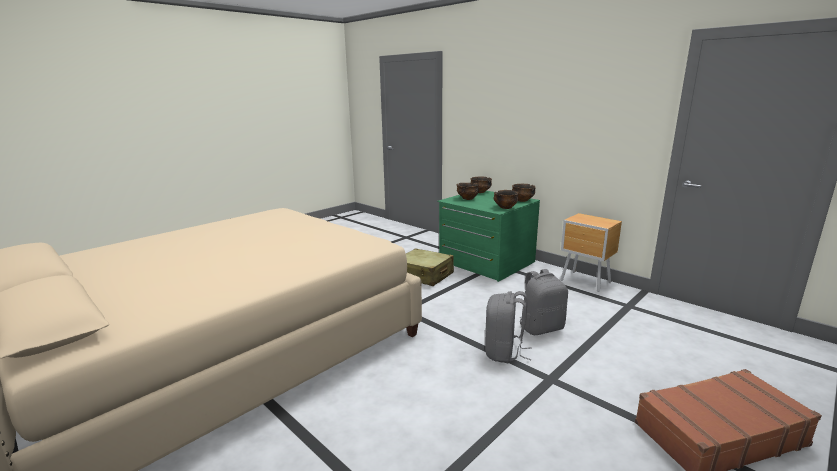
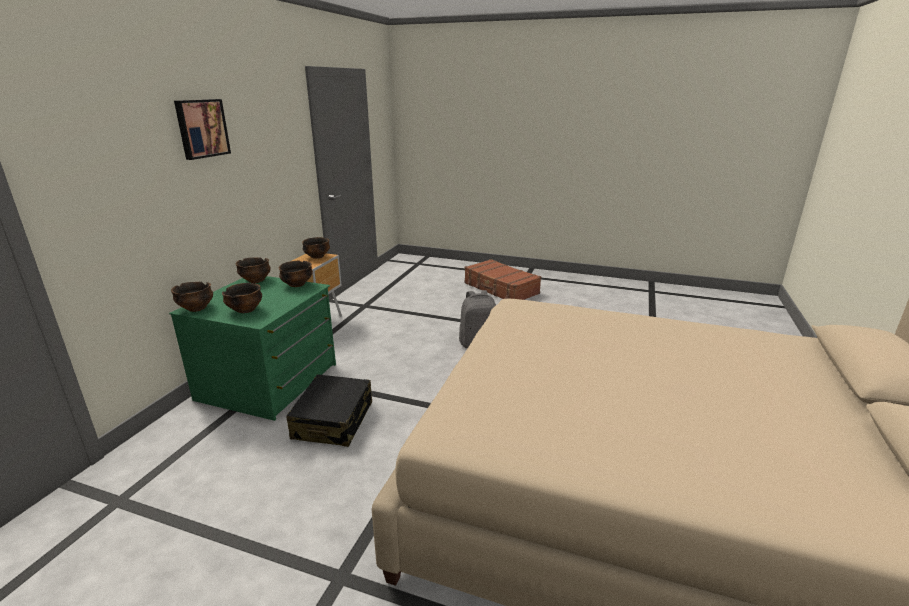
camera: 115 degrees left, 5 degrees up
beige suitcase [406,248,454,286] -> black suitcase [286,375,372,447]
grey backpack [519,269,568,335] -> none
none -> picture [174,99,231,160]
none -> bowl [302,237,330,259]

